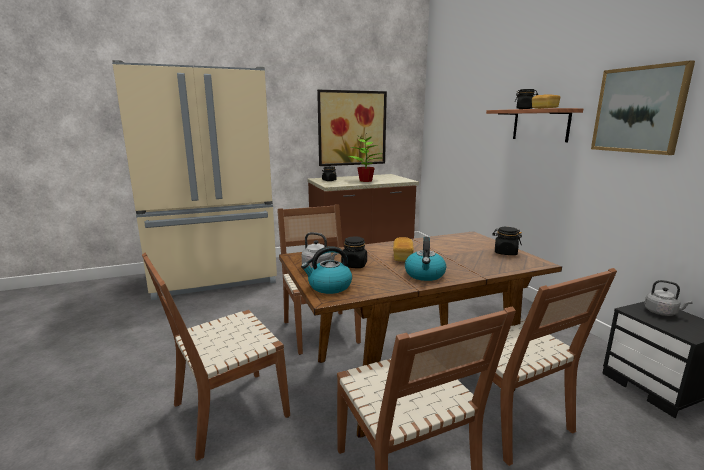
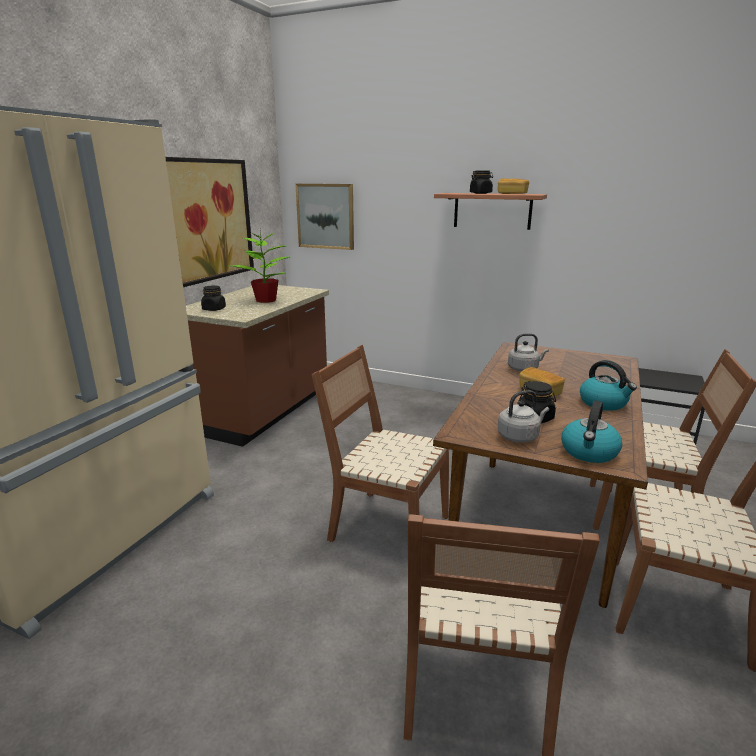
camera: 45 degrees left, 5 degrees up
black jar [493,227,522,255] -> none
picture [591,60,695,155] -> picture moved to [295,184,354,250]
grey kettle [644,280,693,316] -> grey kettle moved to [508,333,549,371]

